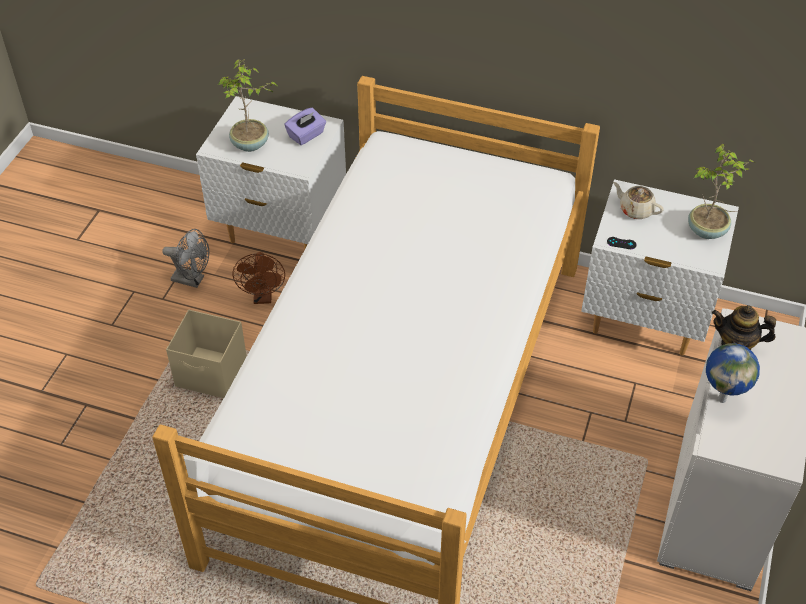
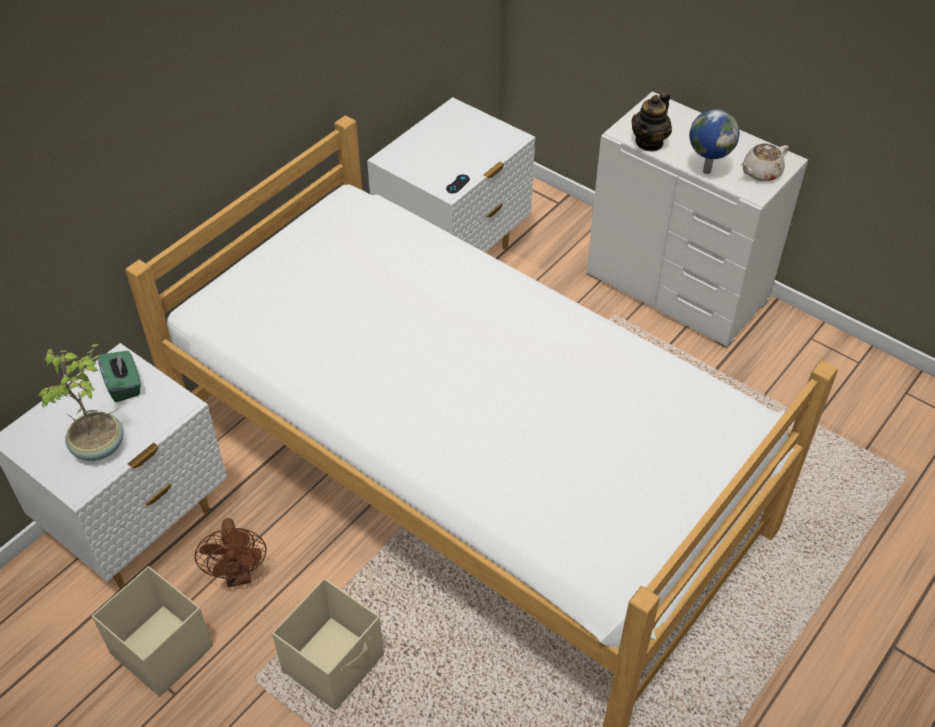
camera: 70 degrees left, 0 degrees up
grey fan [162,229,209,288] -> beige storage box [92,566,213,697]
brown fan [233,252,285,304] -> brown fan turned 60 degrees clockwise [195,518,267,587]
purple tissue box [284,108,326,145] -> green tissue box [98,351,141,402]
beige teapot [613,182,664,219] -> beige teapot moved to [740,144,789,182]
potted plant [688,144,754,239] -> none

